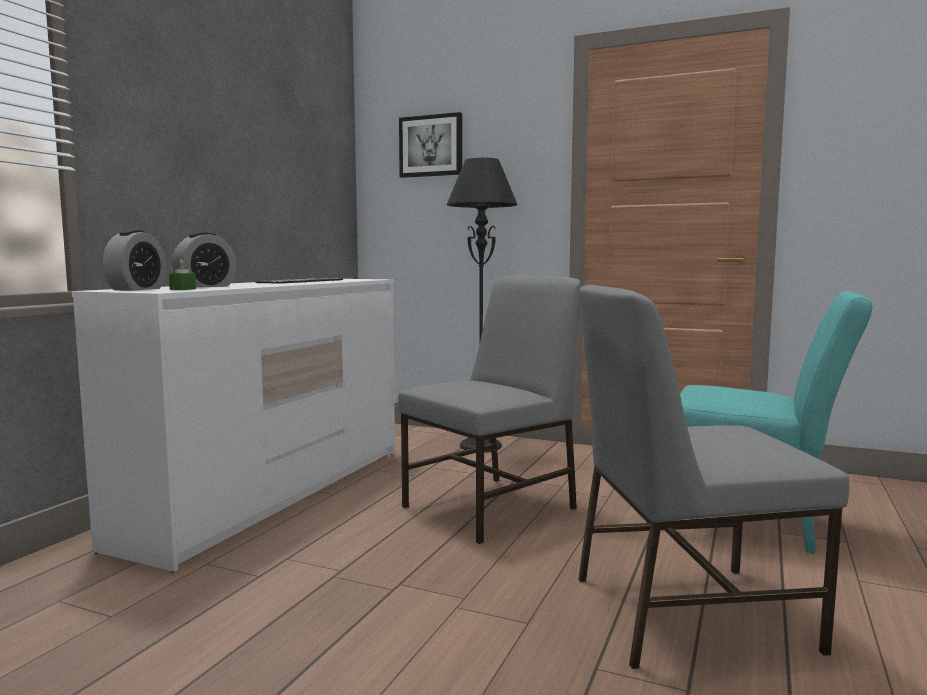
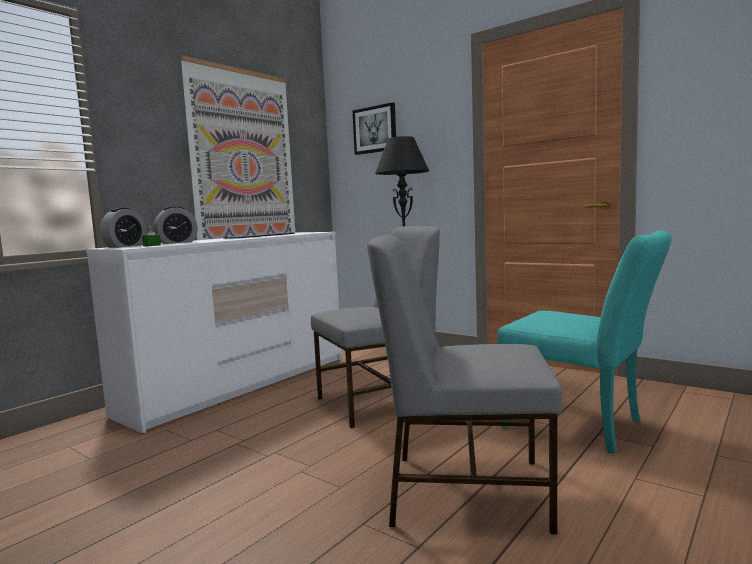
camera: 15 degrees right, 0 degrees up
none -> picture [180,55,295,240]

